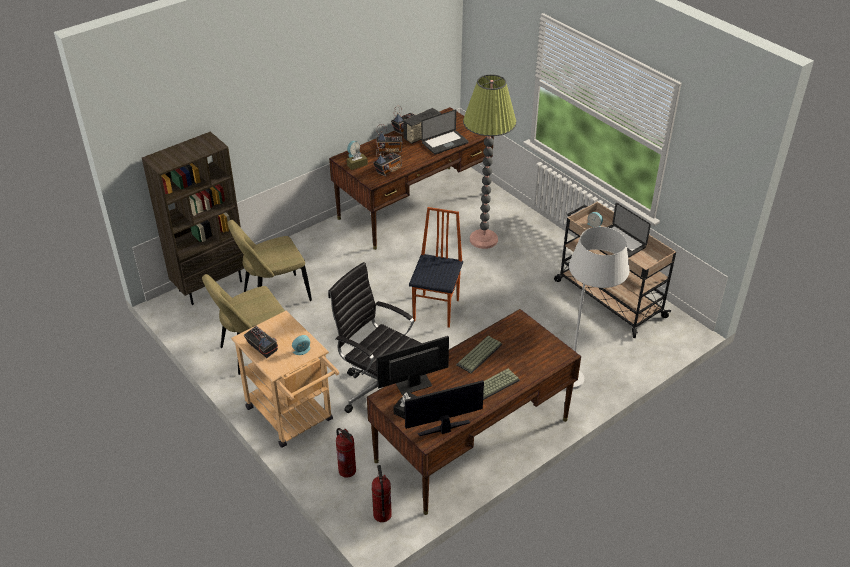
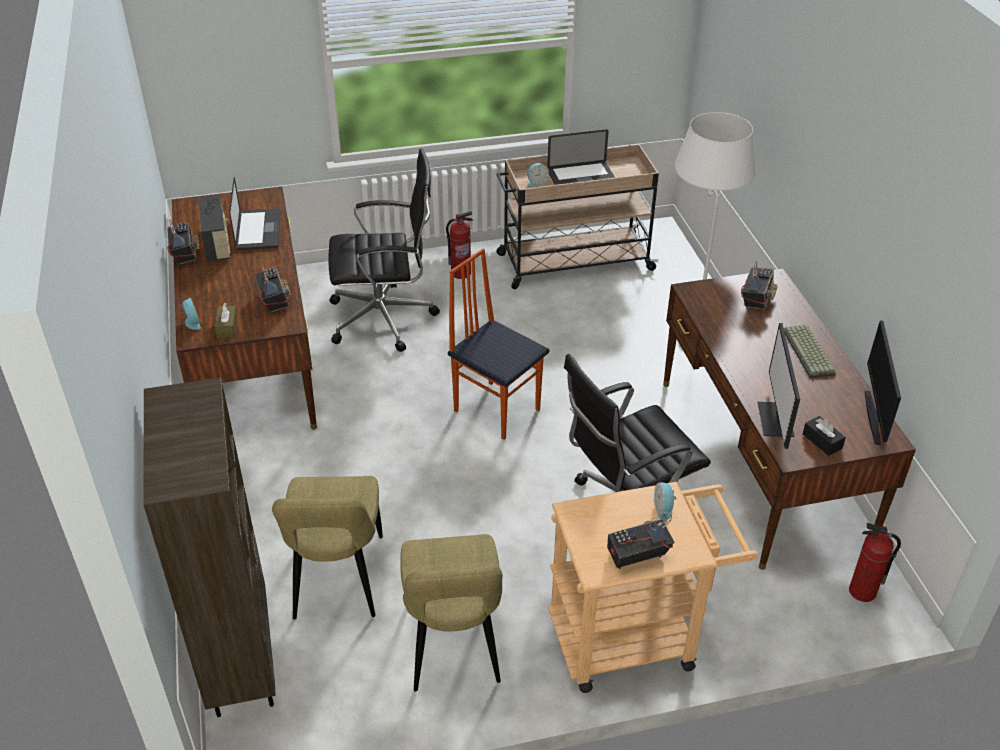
camera: 65 degrees left, 0 degrees up
fire extinguisher [336,428,356,478] -> fire extinguisher moved to [446,211,473,279]
radio [376,124,403,154] -> radio moved to [741,261,778,310]
keyboard [456,336,502,373] -> none
floor lamp [463,74,516,249] -> black office chair [328,149,440,352]

